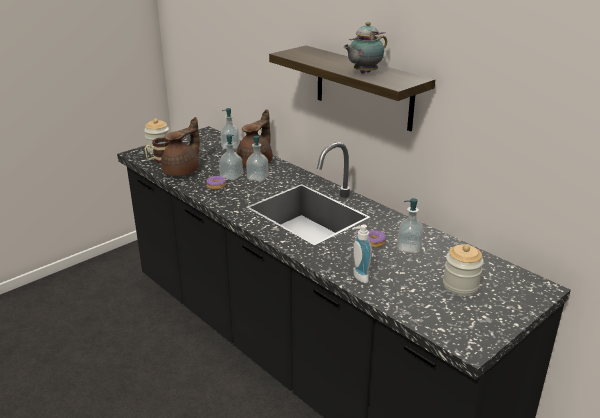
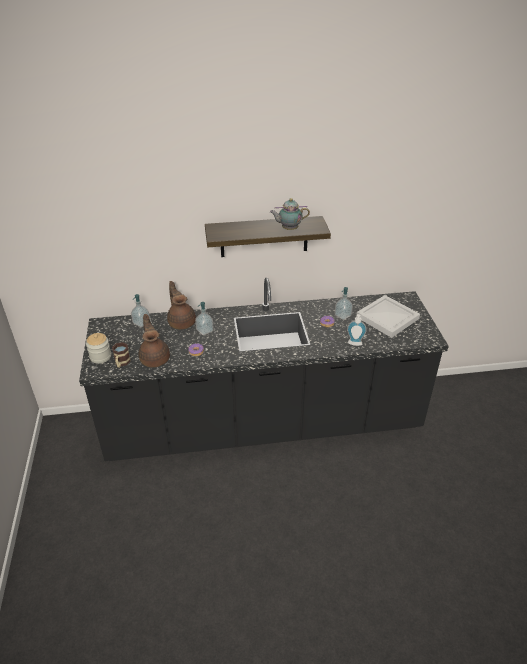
camera: 55 degrees left, 10 degrees up
soap dispenser [219,134,243,180] -> none
teapot [343,22,387,74] -> teapot turned 90 degrees clockwise [270,198,310,230]
jar [443,244,484,296] -> white tray [356,295,420,338]

